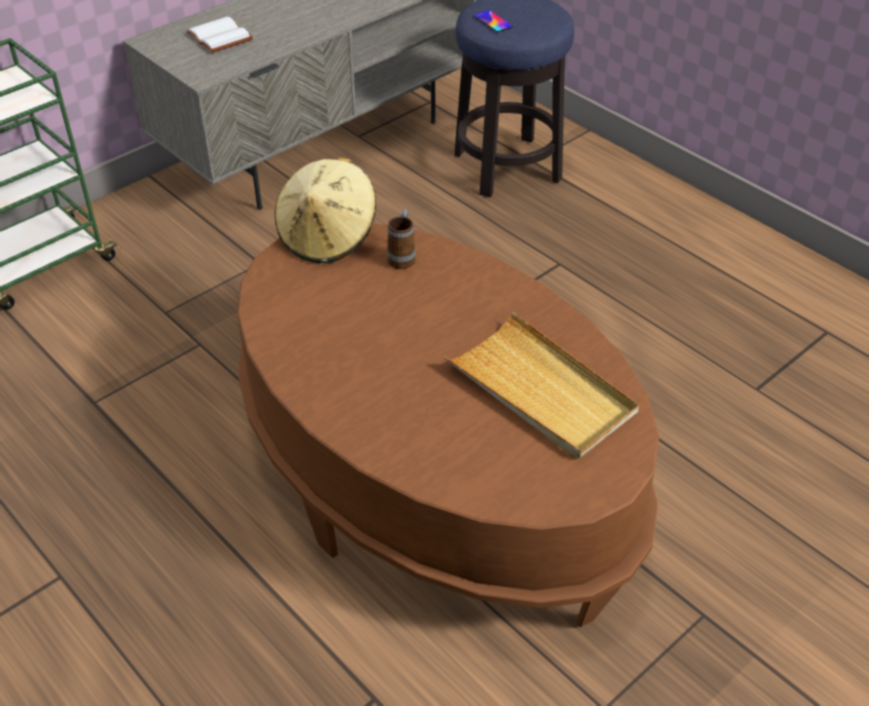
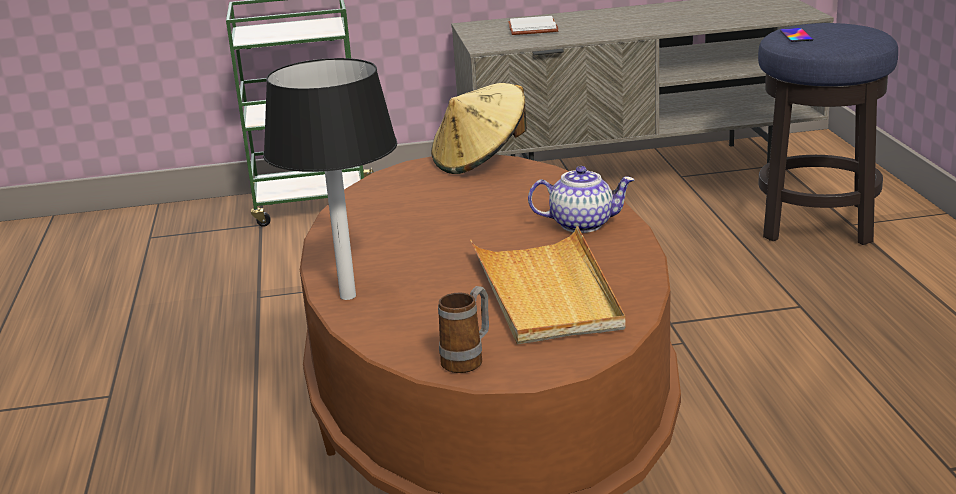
camera: 35 degrees right, 20 degrees down
mug [387,209,416,269] -> mug moved to [438,286,489,373]
none -> black table lamp [263,58,398,300]
none -> teapot [528,166,634,233]

